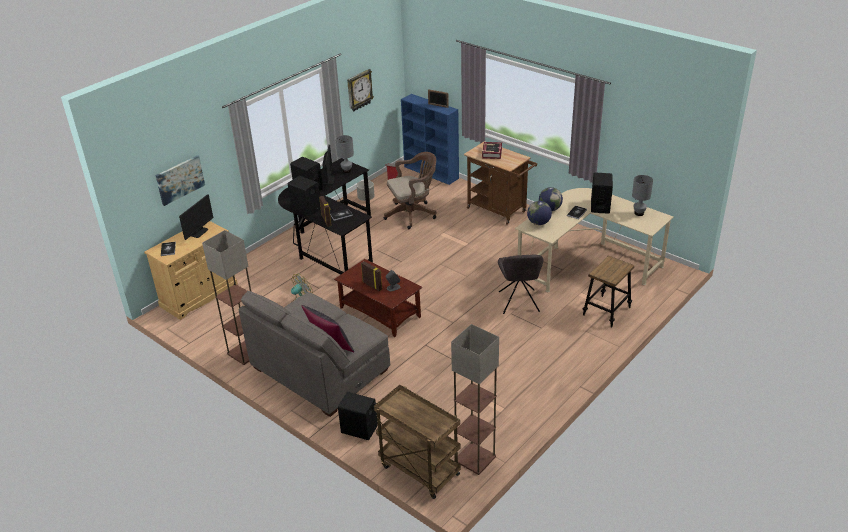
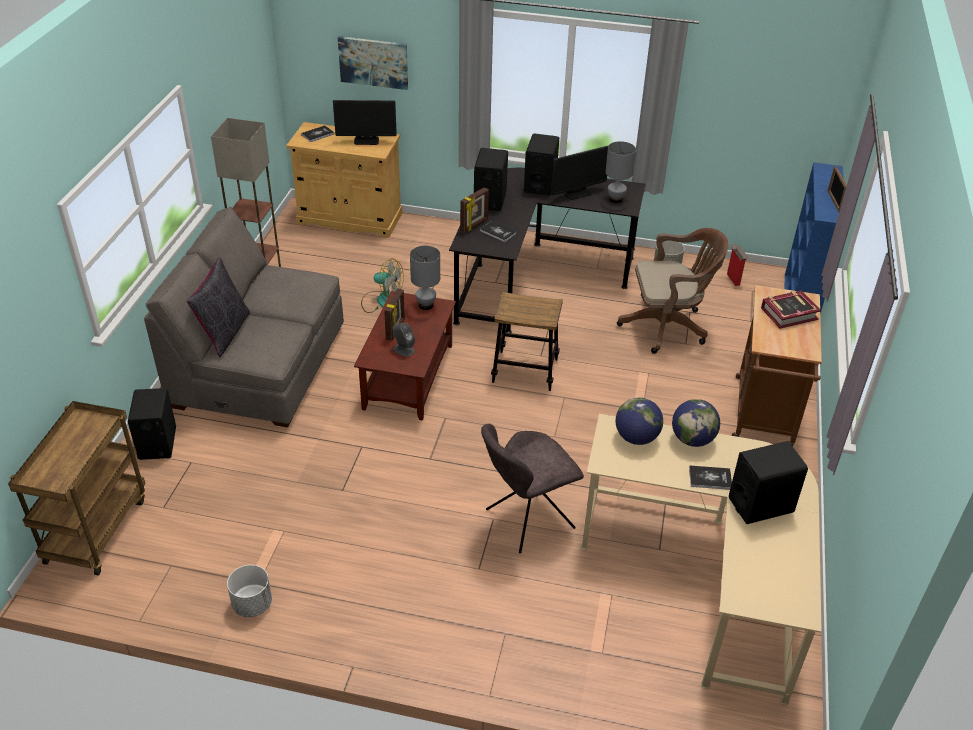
camera: 60 degrees right, 5 degrees up
wall clock [347,69,374,111] -> none
brown office chair [384,152,437,229] -> brown office chair turned 45 degrees counterclockwise [617,228,728,354]
floor lamp [451,324,499,475] -> none
stool [583,256,634,327] -> stool moved to [491,292,563,391]
grey table lamp [632,175,653,216] -> grey table lamp moved to [410,246,440,310]
none -> white planter [227,565,272,617]

